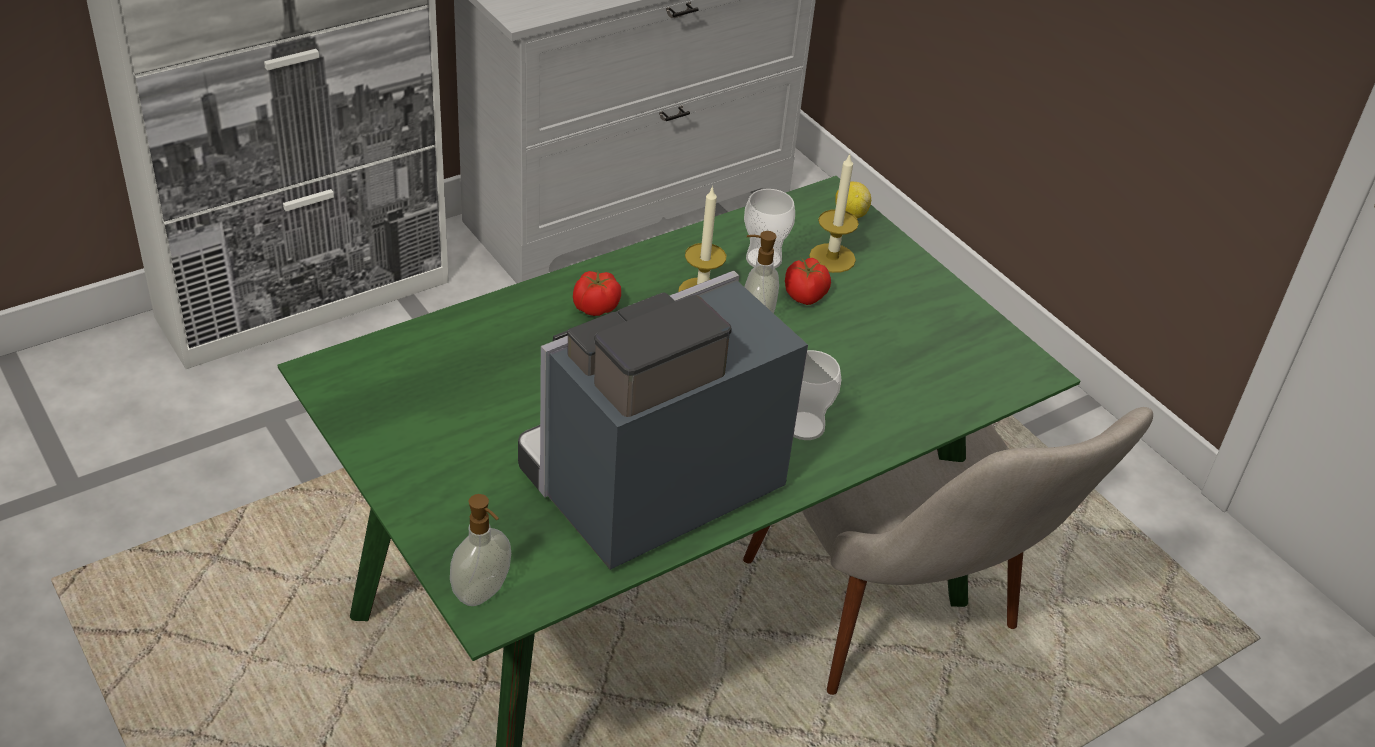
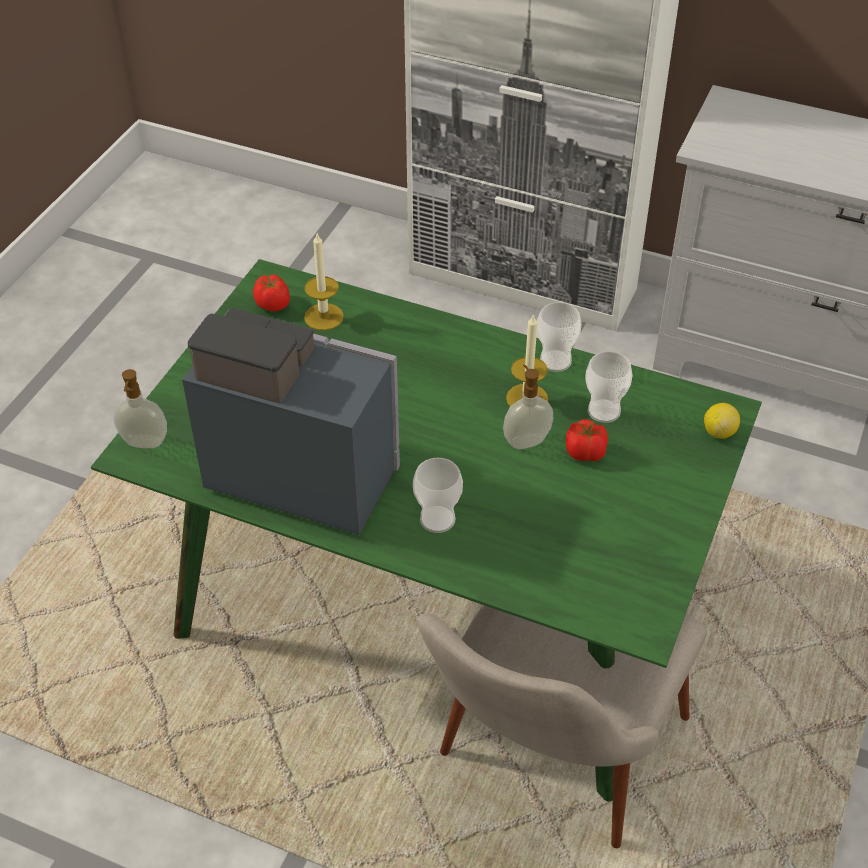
camera: 60 degrees right, 5 degrees up
tomato [573,271,621,316] -> tomato moved to [253,274,290,312]
candle [809,154,859,273] -> candle moved to [304,234,344,330]
none -> cup [537,302,582,372]

